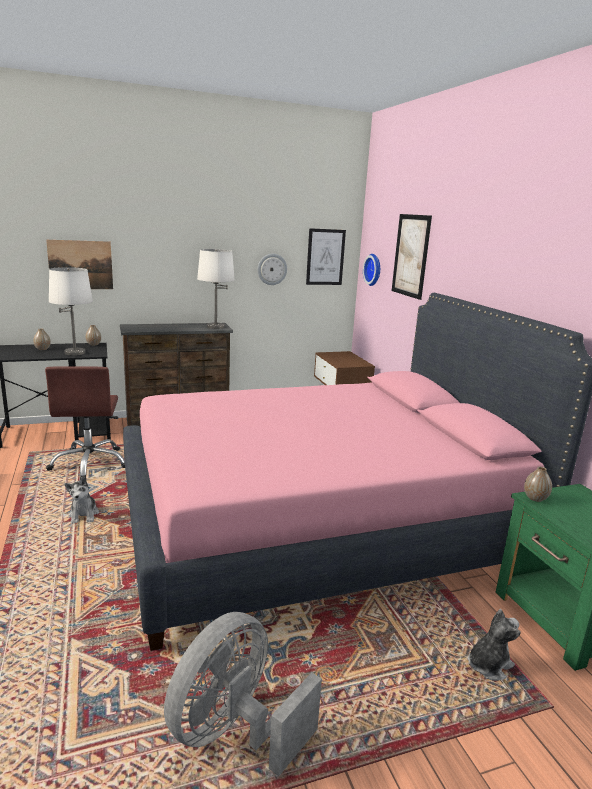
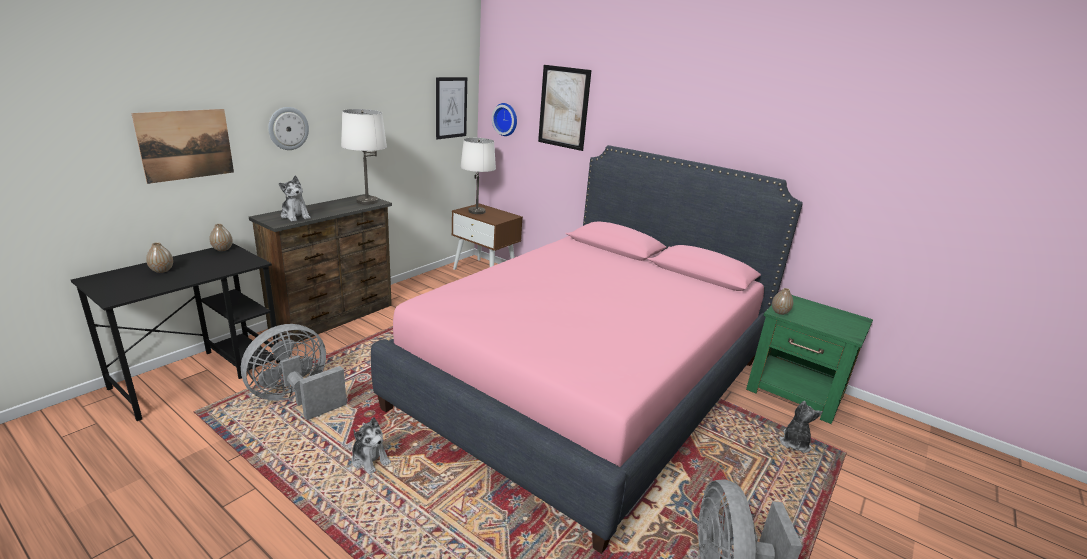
camera: 35 degrees left, 5 degrees up
brown office chair [45,366,125,479] -> grey fan [241,324,347,420]
white table lamp [49,267,93,356] -> white table lamp moved to [460,138,496,214]
wall clock [257,254,287,285] -> wall clock moved to [268,107,309,150]
none -> plush toy [279,175,311,222]

